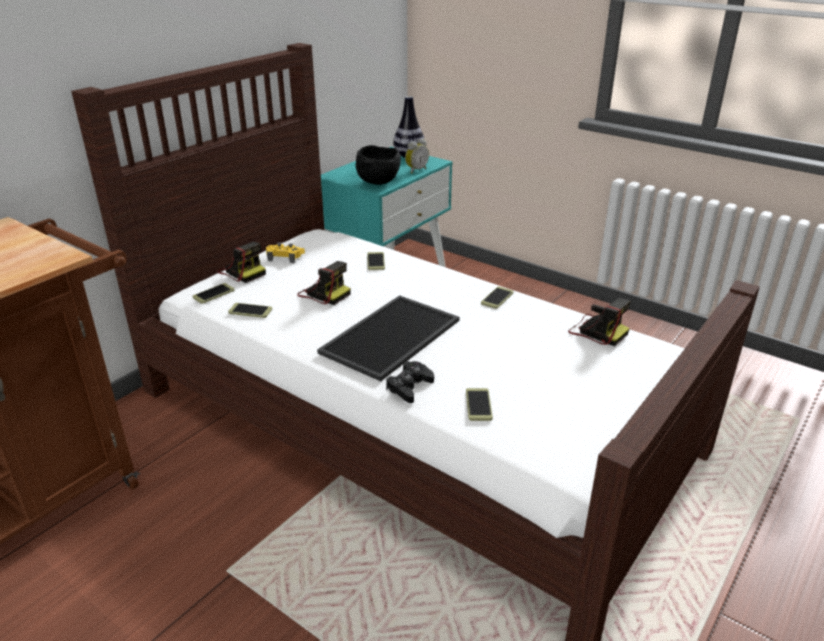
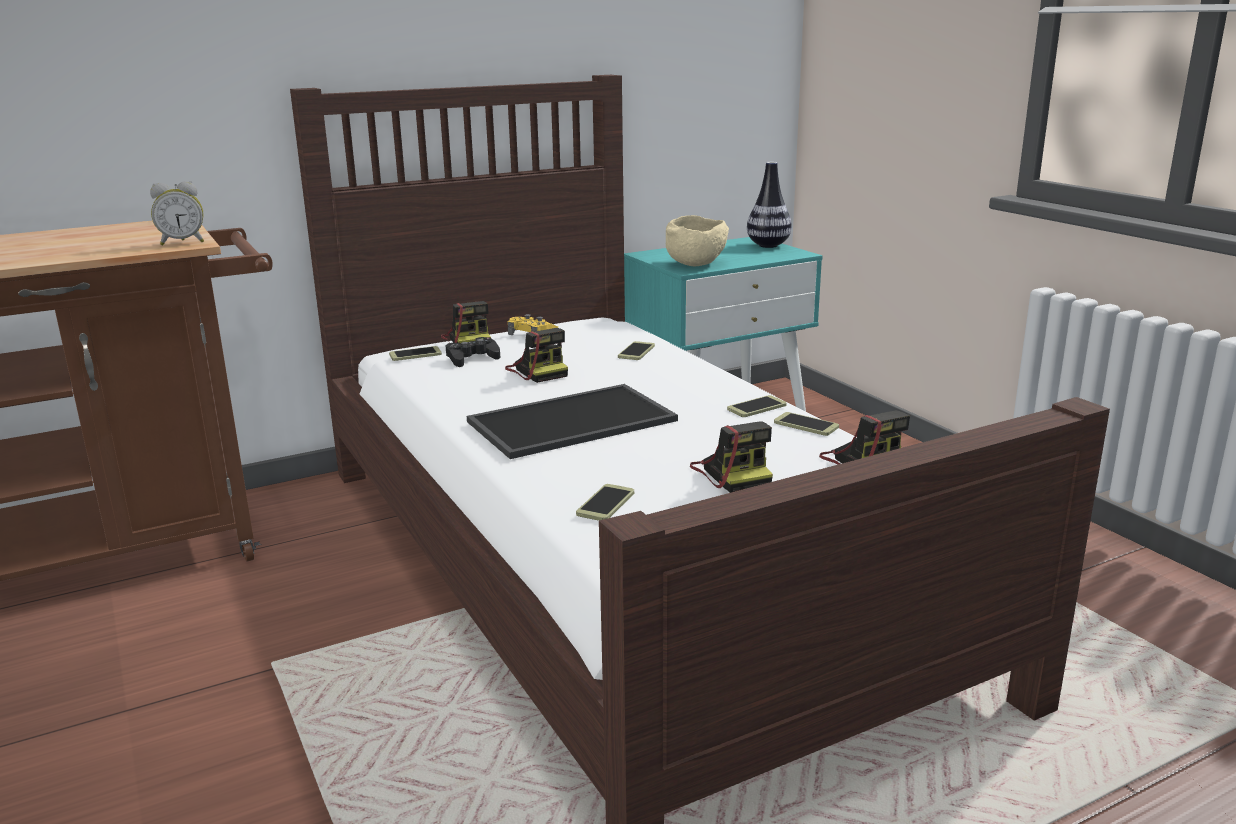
camera: 25 degrees right, 10 degrees down
phone [228,303,272,318] -> phone moved to [774,412,839,436]
black bowl [356,145,401,185] -> beige bowl [666,215,729,266]
black game controller [386,361,434,403] -> black game controller moved to [446,337,500,367]
alarm clock [405,138,429,174] -> alarm clock moved to [150,181,204,246]
none -> camera [690,421,773,493]

